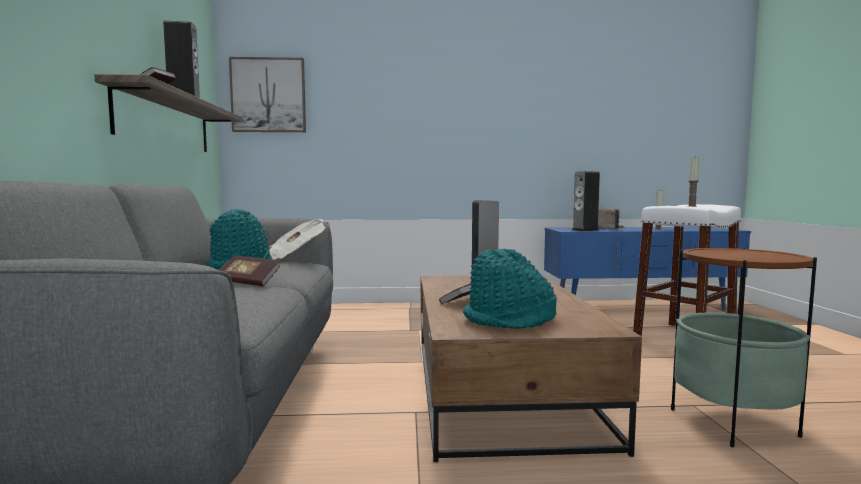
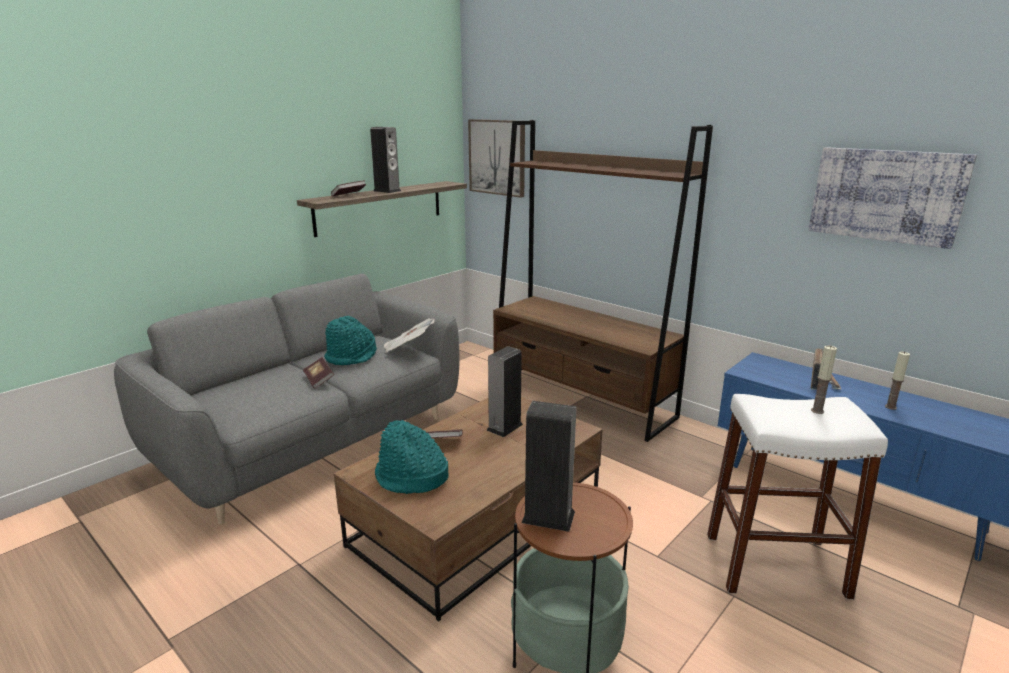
camera: 45 degrees right, 15 degrees up
speaker [572,171,600,231] -> speaker moved to [521,401,576,532]
none -> brown bookcase [493,120,713,442]
none -> picture [809,147,977,249]

